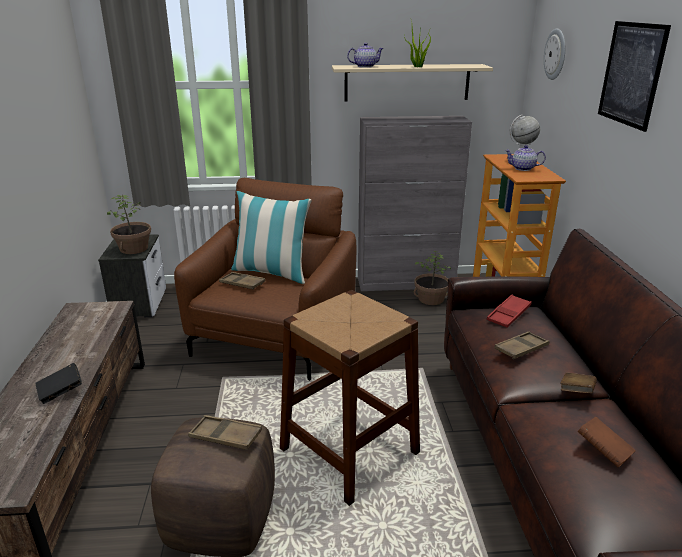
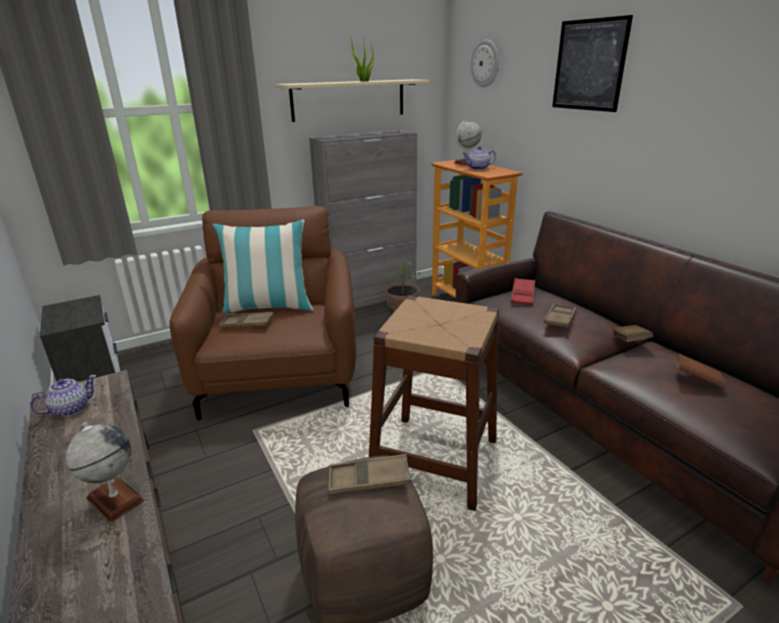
camera: 25 degrees left, 0 degrees up
black book [35,363,82,404] -> globe [66,422,145,522]
potted plant [107,195,151,254] -> none
teapot [347,43,384,68] -> teapot moved to [30,375,96,417]

